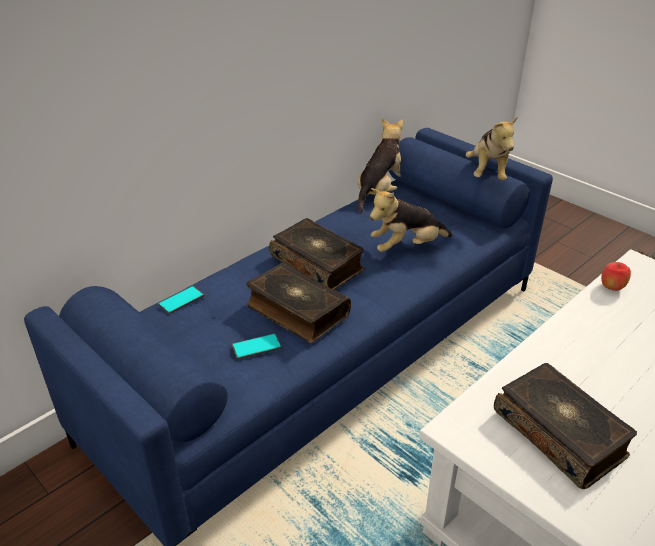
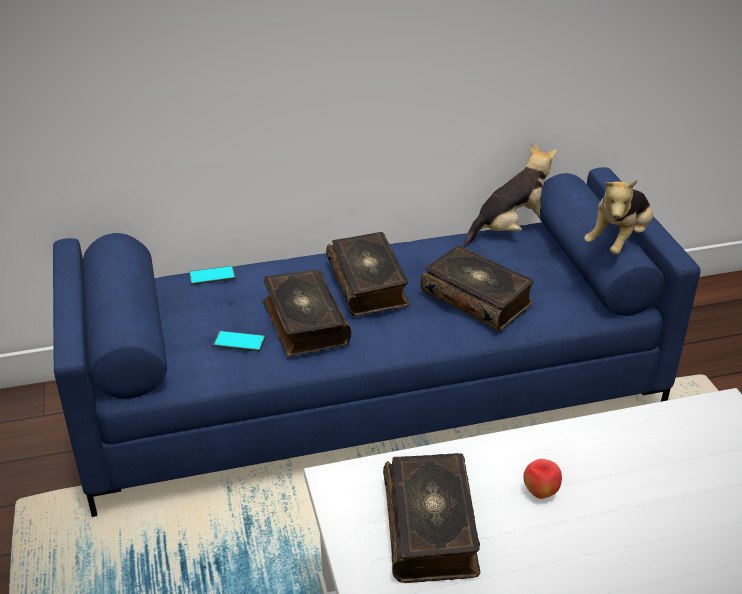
camera: 30 degrees right, 0 degrees up
plush toy [370,188,452,252] -> book [421,245,534,331]
apple [601,262,631,291] -> apple moved to [523,459,562,499]

